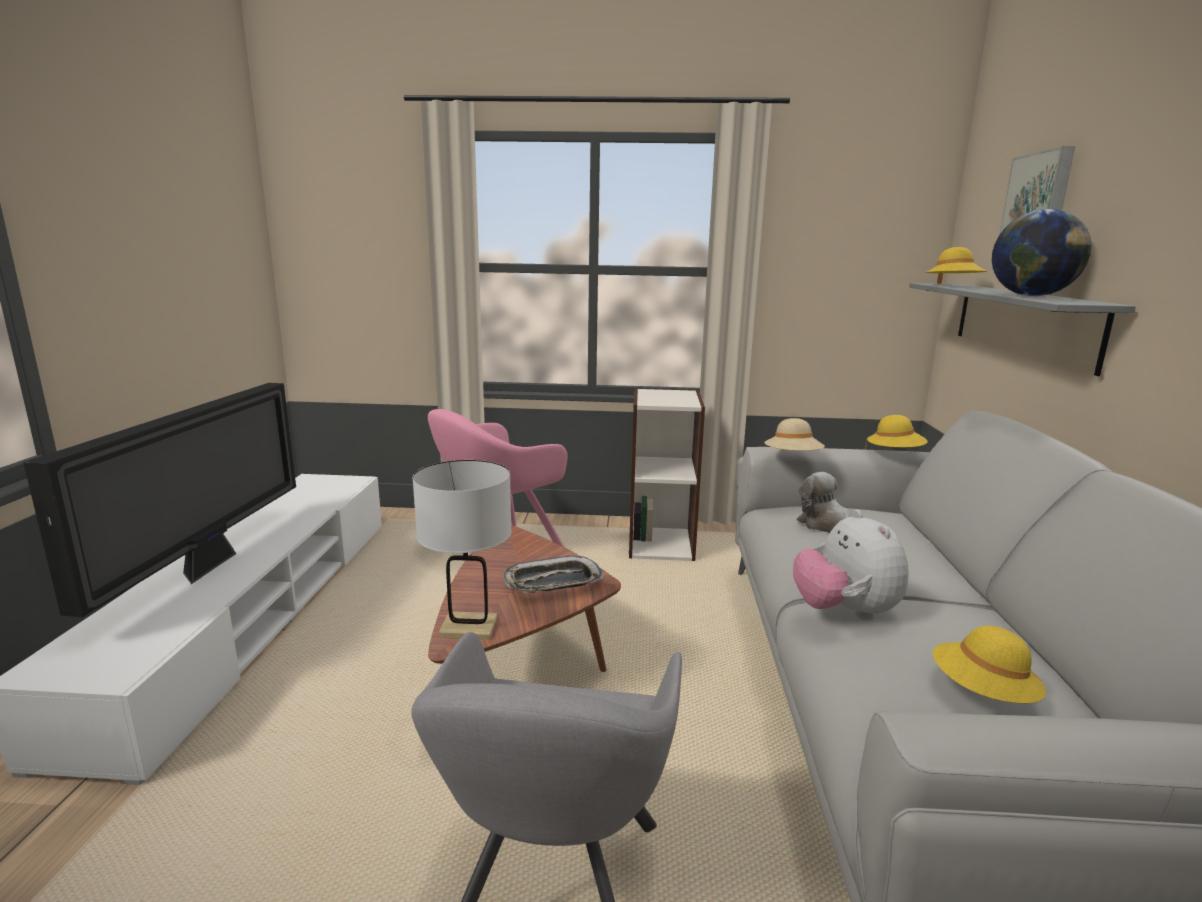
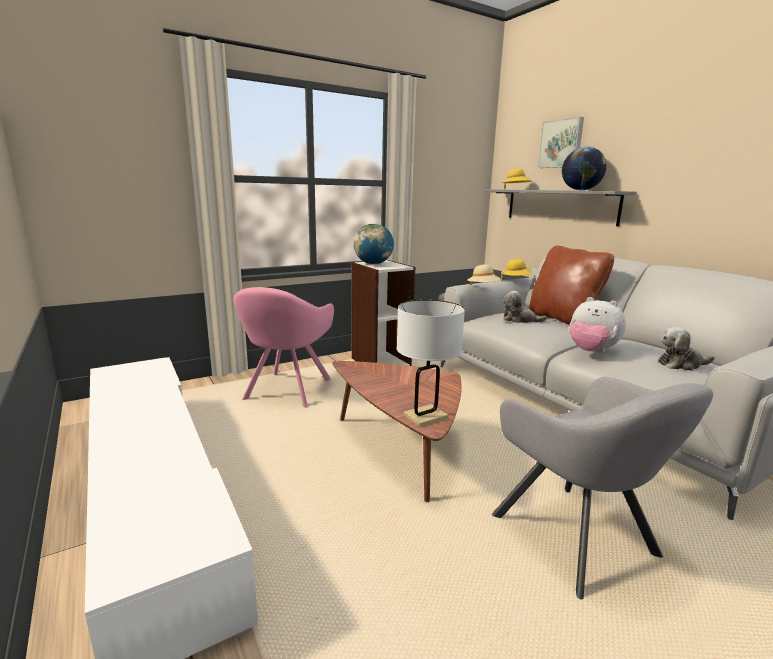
camera: 35 degrees left, 0 degrees up
television [23,383,296,617] -> none
tray [504,555,604,593] -> none
yellow hat [933,626,1046,703] -> plush toy [658,327,715,371]
none -> globe [354,224,394,265]
none -> brown pillow [529,246,614,325]

